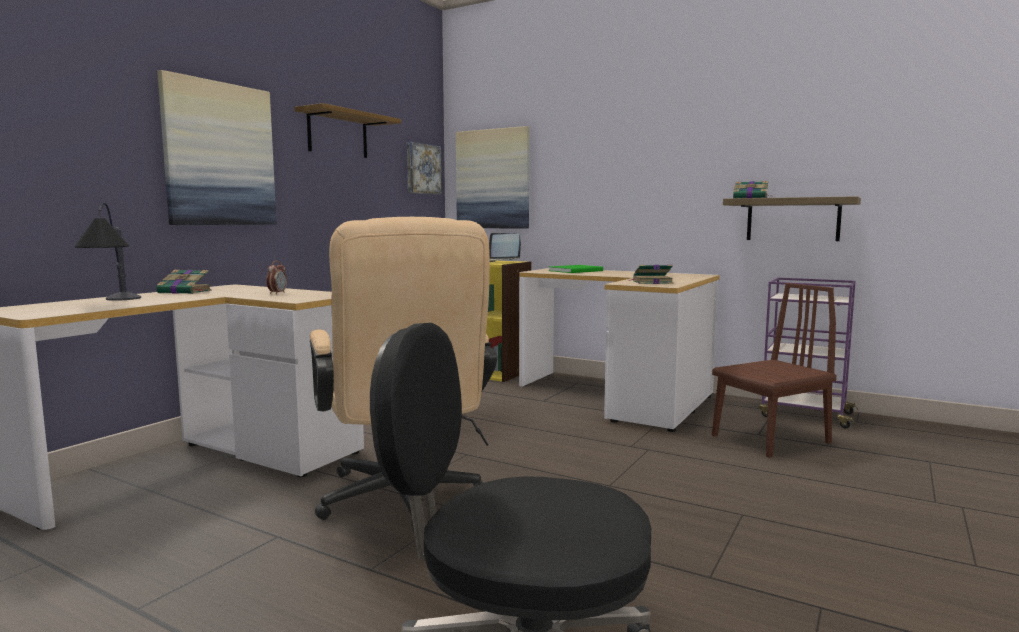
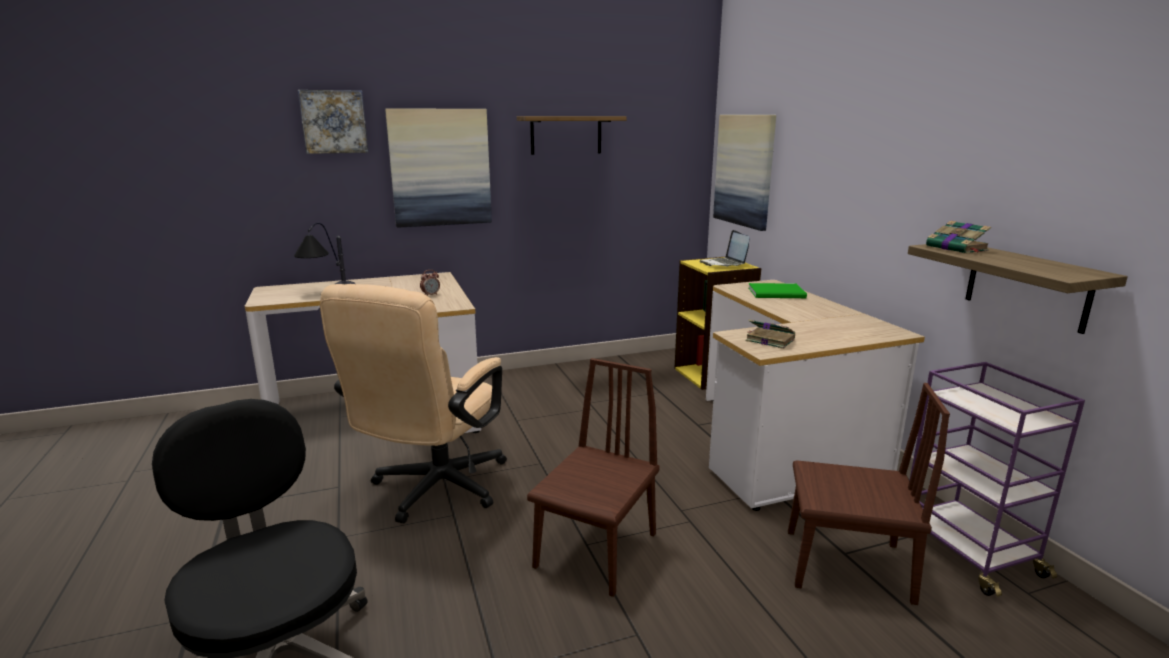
camera: 40 degrees right, 10 degrees up
book [156,269,212,294] -> none
picture [407,142,442,194] -> picture moved to [298,90,368,154]
none -> brown chair [527,358,660,597]

